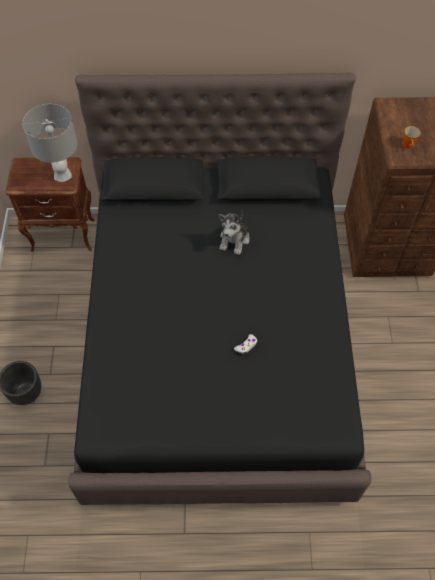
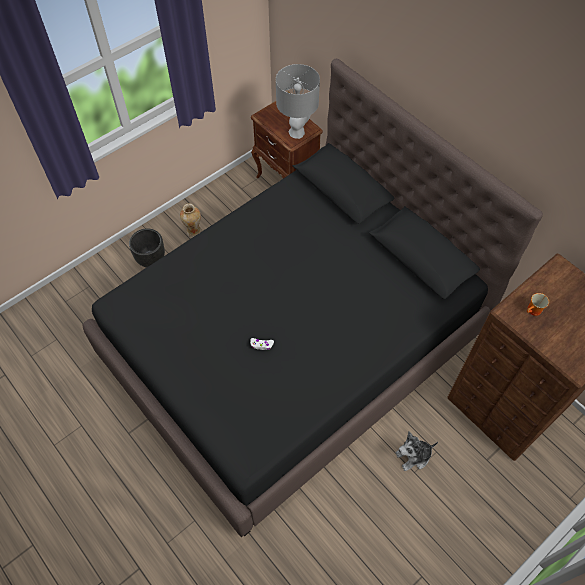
camera: 50 degrees right, 0 degrees up
plush toy [219,210,250,255] -> plush toy moved to [395,431,438,471]
none -> vase [180,203,201,237]

